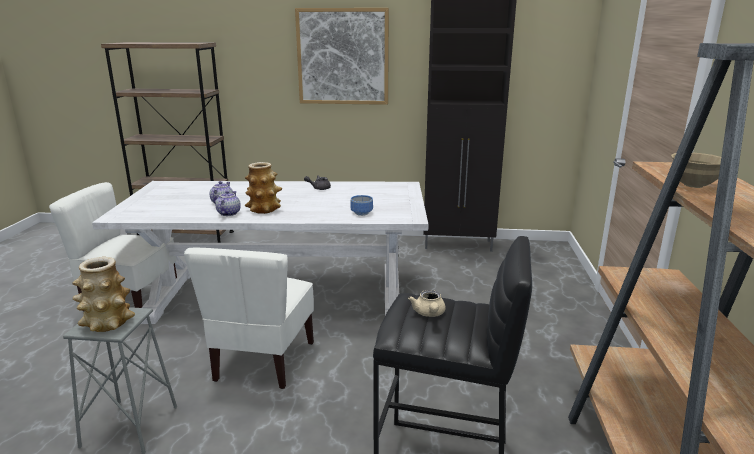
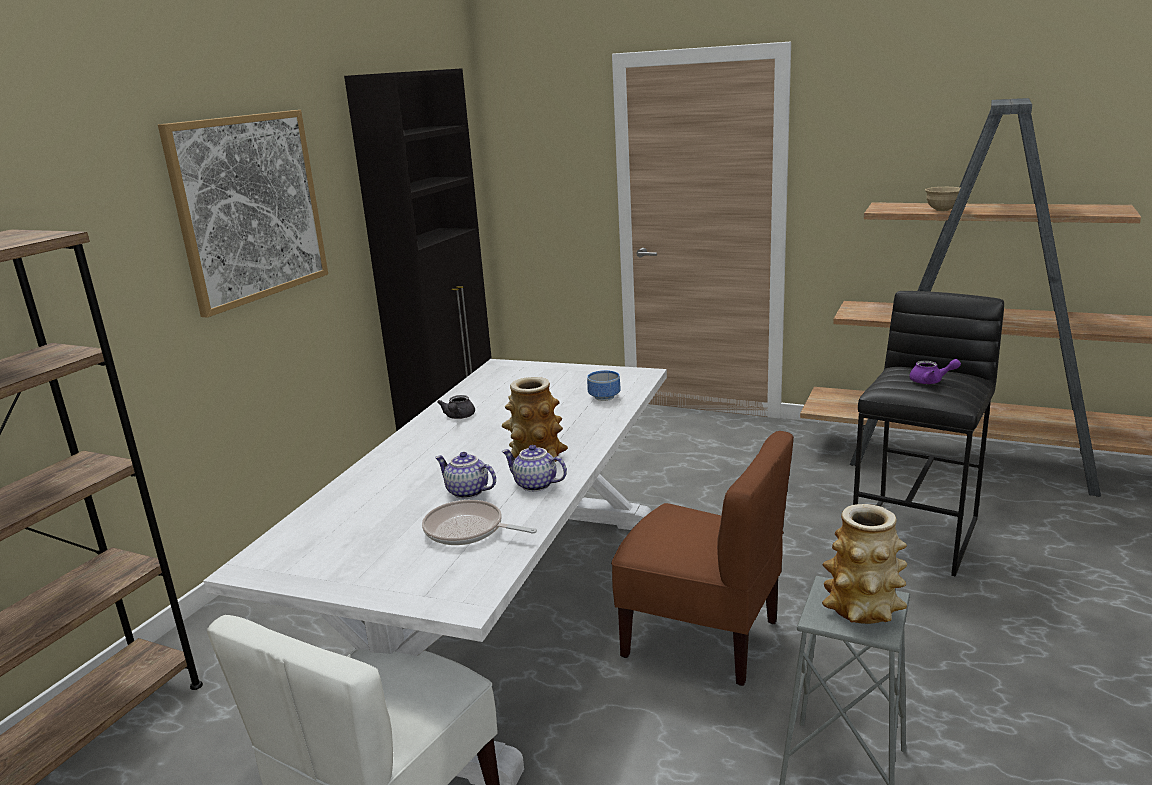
camera: 70 degrees left, 0 degrees up
white chair [184,248,314,389] -> brown chair [611,431,794,686]
beige teapot [408,290,445,317] -> purple teapot [910,359,961,384]
none -> frying pan [422,500,537,545]

